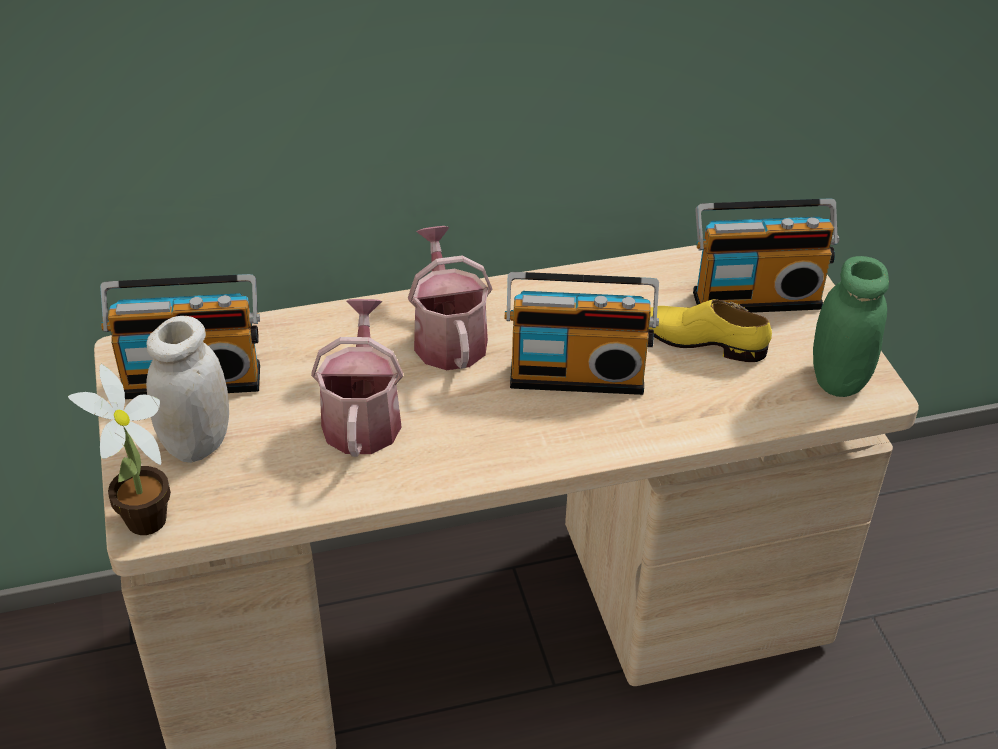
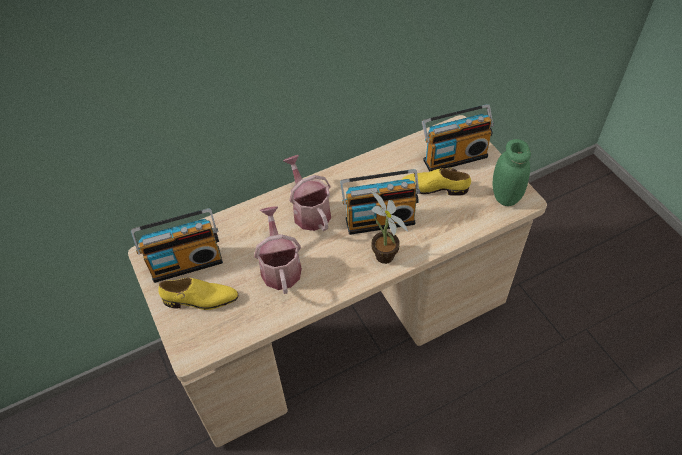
camera: 10 degrees left, 10 degrees up
potted plant [68,364,171,535] -> potted plant moved to [371,191,408,264]
white jar [146,316,229,463] -> yellow shoe [158,278,238,310]

